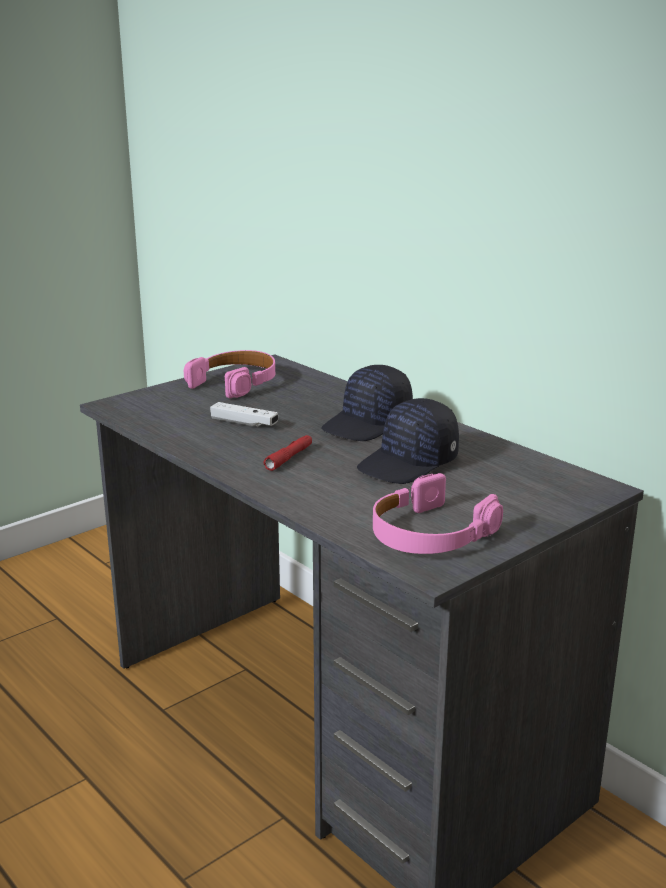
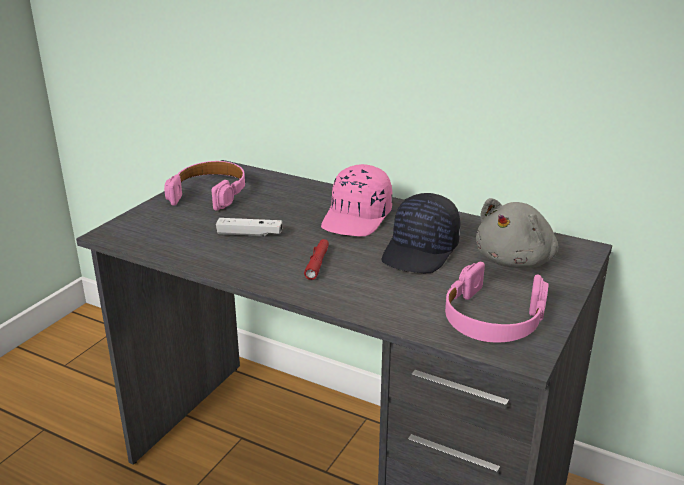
camera: 20 degrees left, 5 degrees up
black cap [321,365,413,441] -> pink cap [321,164,393,236]
none -> grey plush toy [476,198,558,268]

